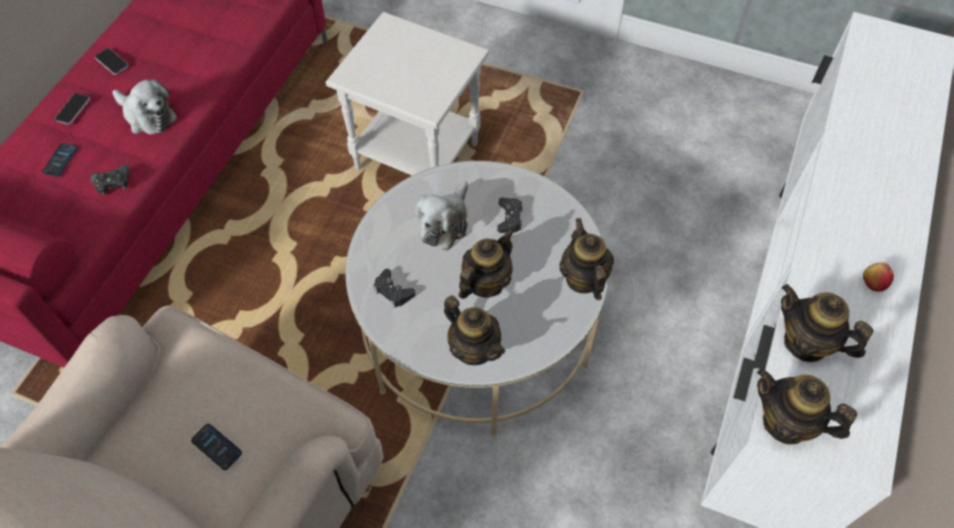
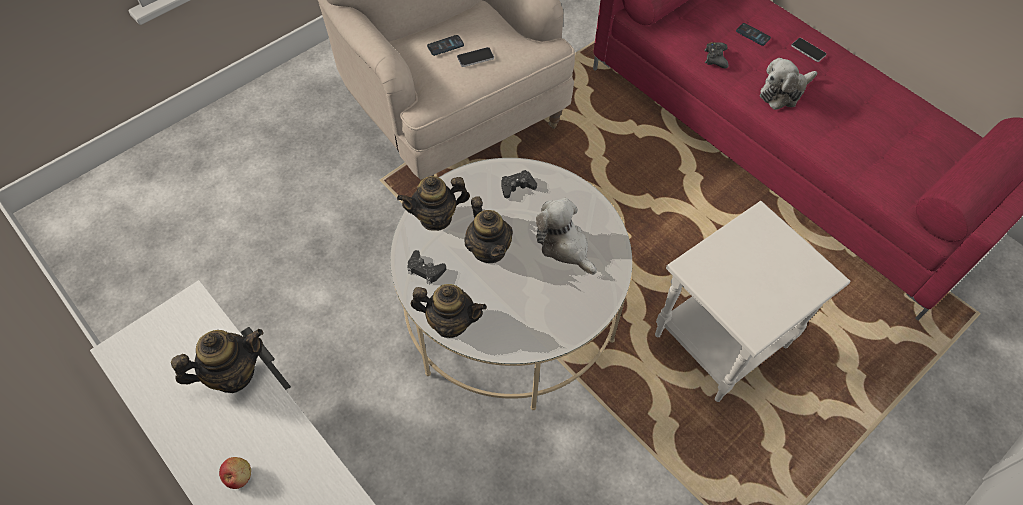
camera: 115 degrees right, 0 degrees up
phone [95,48,129,75] -> phone moved to [457,47,494,67]
black game controller [497,198,523,233] -> black game controller moved to [407,250,446,284]
teapot [757,368,857,445] -> none

